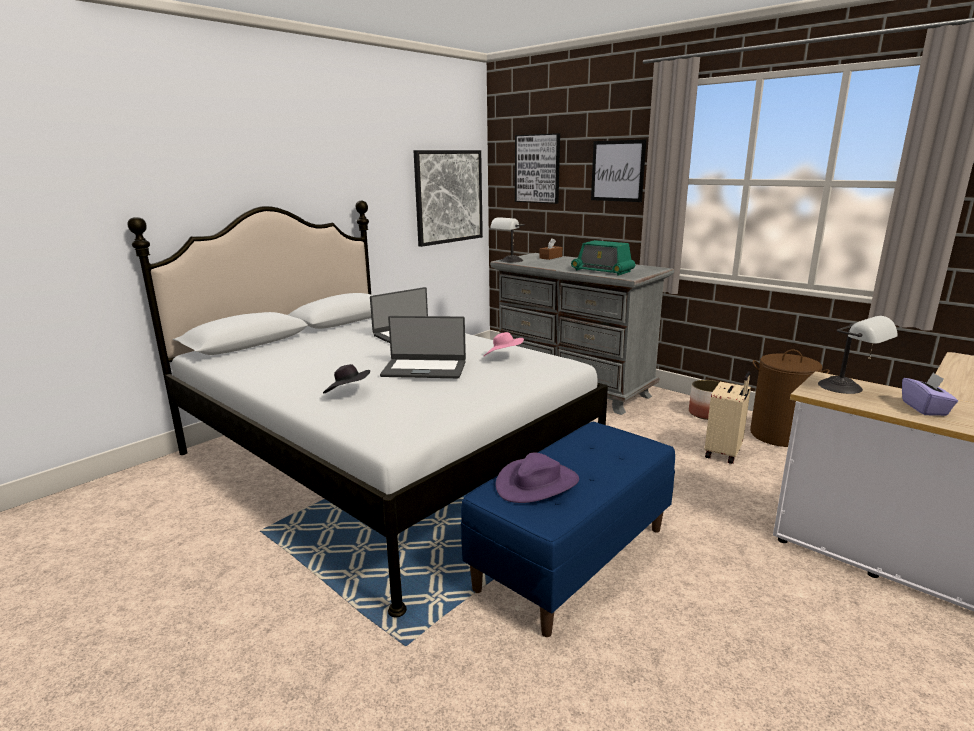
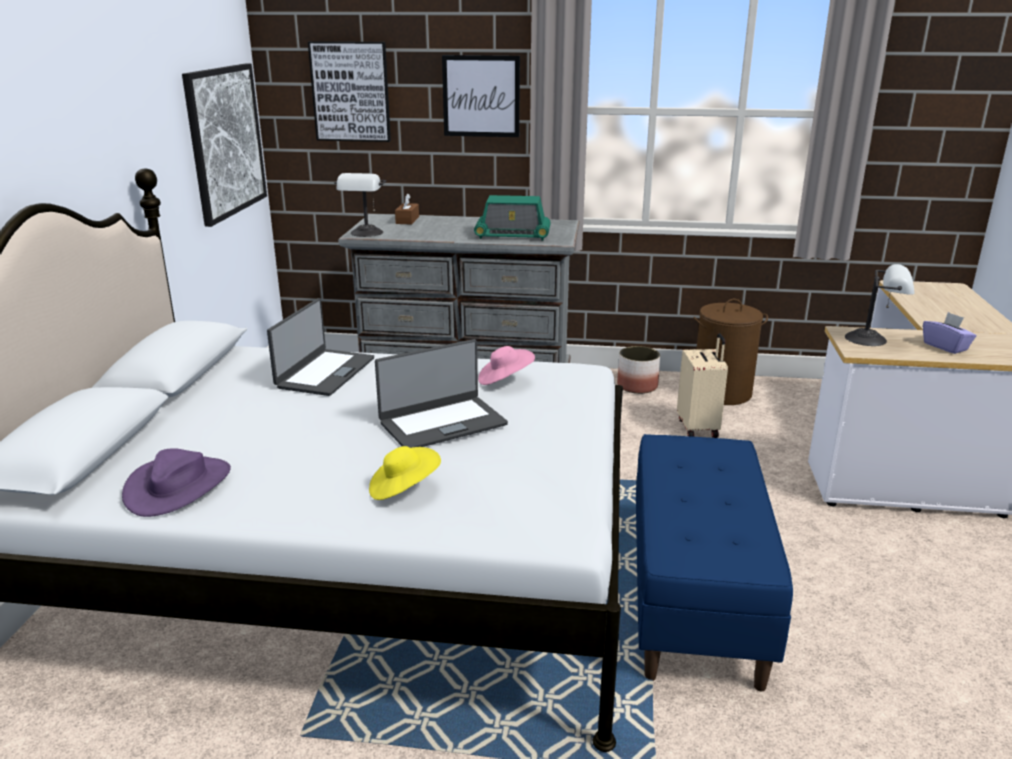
camera: 35 degrees left, 5 degrees up
black hat [323,364,370,394] -> yellow hat [369,446,441,500]
purple hat [495,453,579,503] -> purple hat moved to [122,448,231,517]

